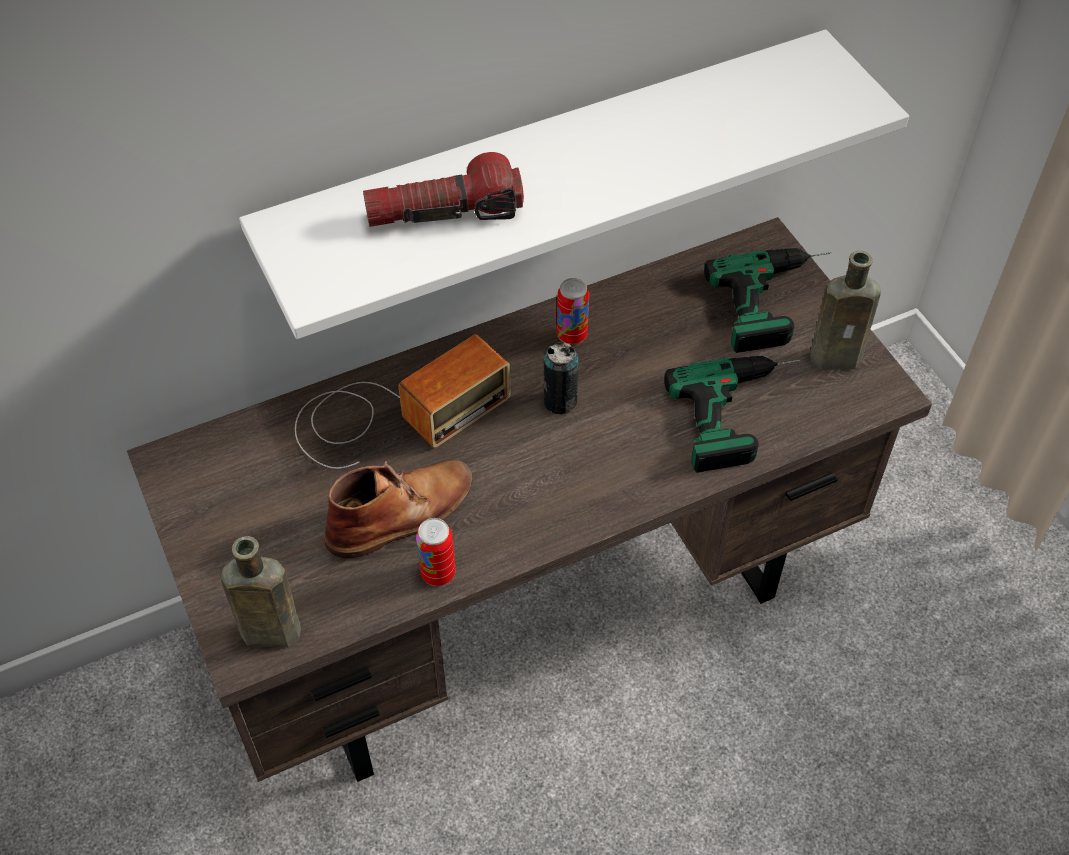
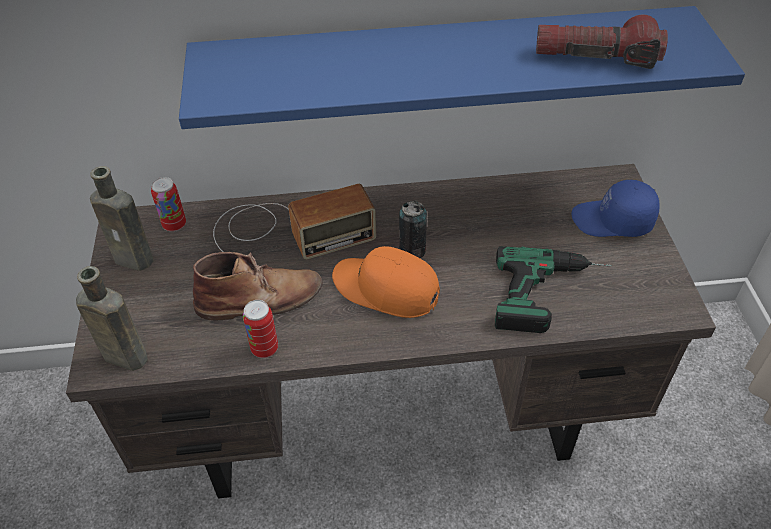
camera: 20 degrees right, 5 degrees down
white shelf [239,29,909,339] -> blue shelf [179,6,745,129]
flashlight [363,152,524,227] -> flashlight moved to [536,15,668,69]
can [557,278,589,345] -> can moved to [151,177,186,232]
power drill [704,248,832,353] -> blue cap [572,180,659,237]
brown bottle [810,251,881,370] -> brown bottle moved to [90,166,154,271]
none -> orange cap [332,246,440,318]

